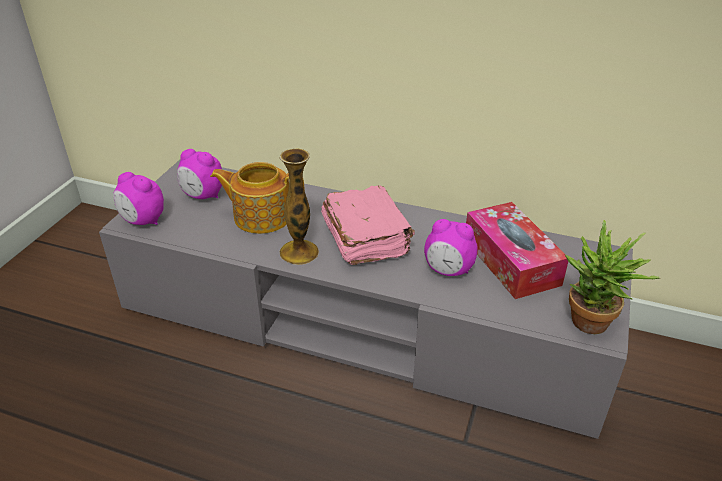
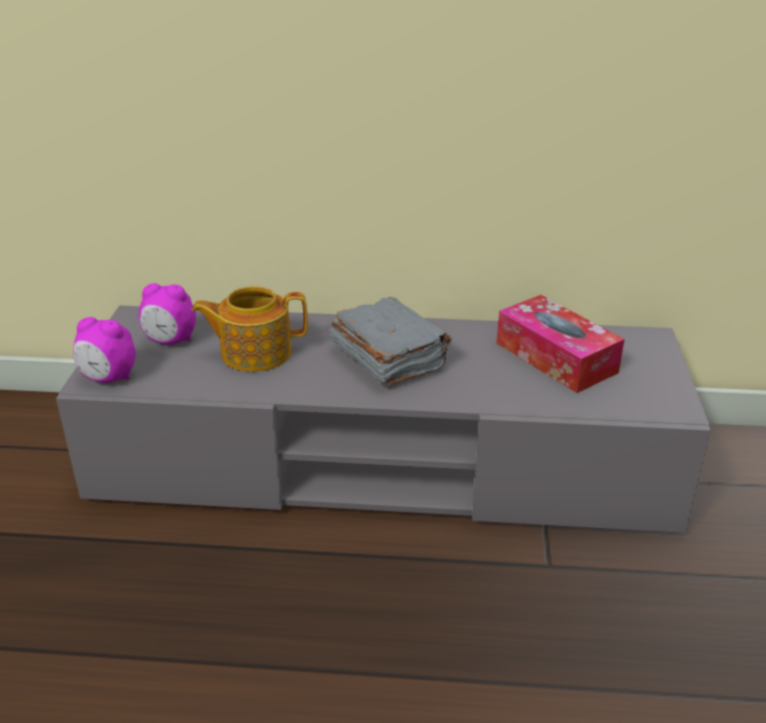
camera: 15 degrees left, 5 degrees down
vase [279,148,319,265] -> none
pink book [321,185,415,265] -> grey book [329,297,452,386]
alarm clock [424,219,477,276] -> none
potted plant [565,220,660,334] -> none

